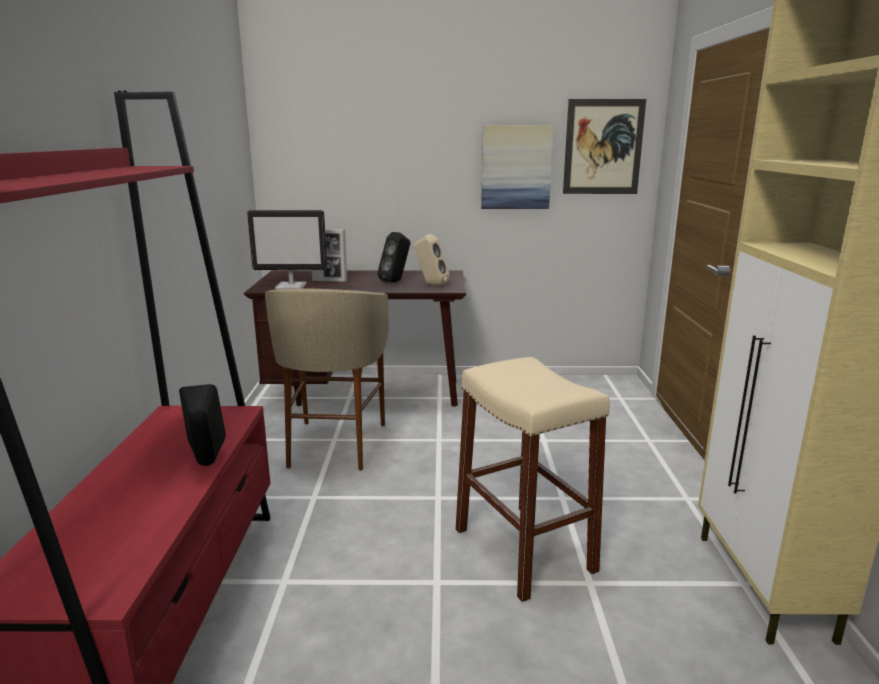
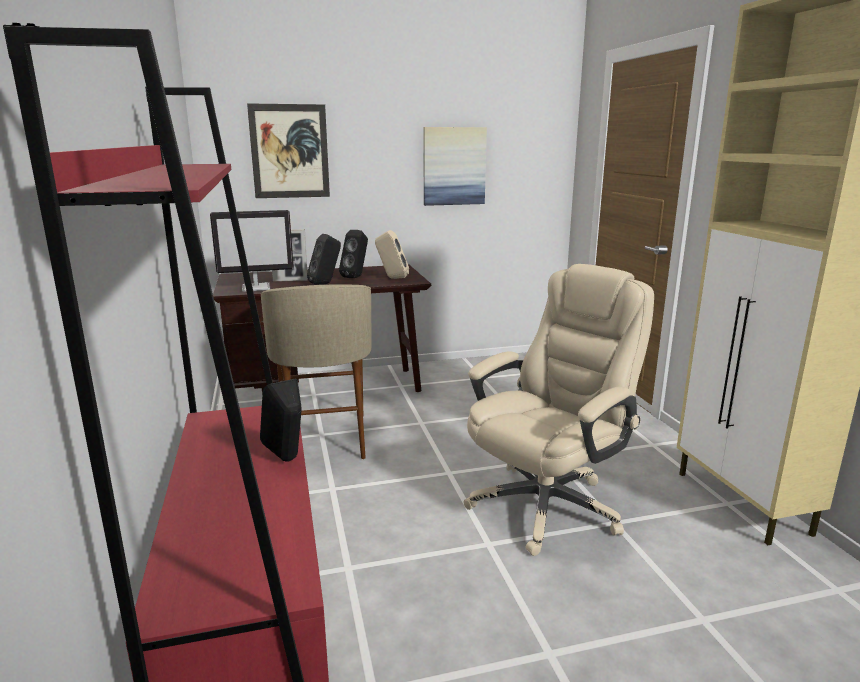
camera: 15 degrees left, 0 degrees up
beige stool [456,357,610,602] -> beige office chair [463,264,654,556]
picture [563,99,646,194] -> picture moved to [247,103,330,198]
none -> black speaker [307,234,341,284]

